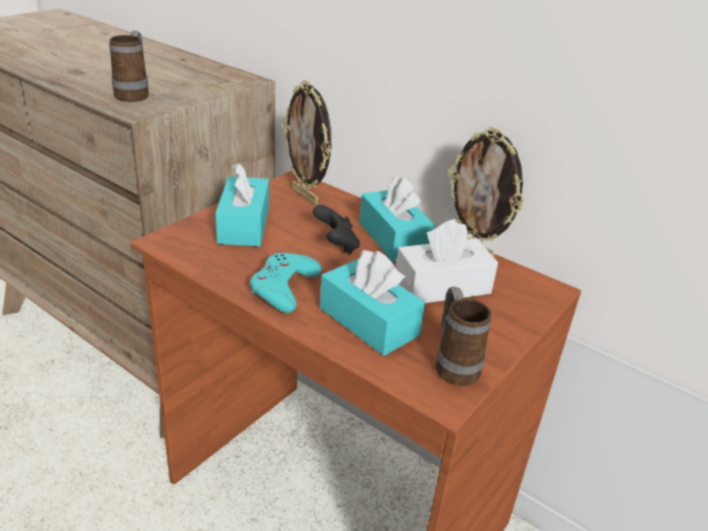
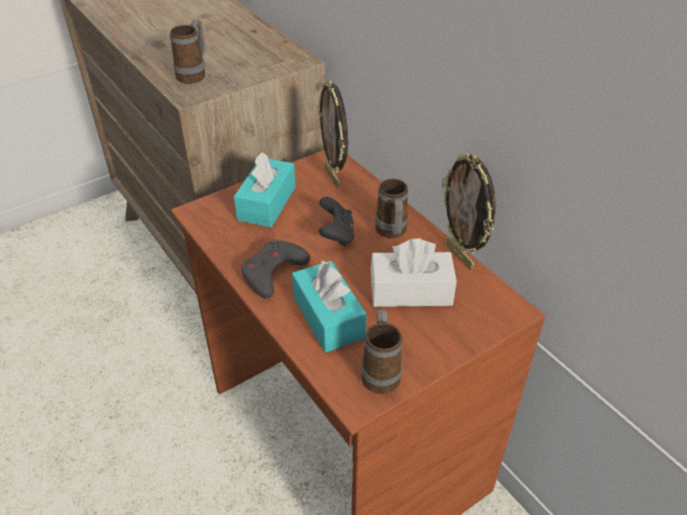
camera: 20 degrees right, 10 degrees up
turquoise game controller [250,253,322,313] -> grey game controller [241,240,310,298]
turquoise tissue box [360,176,435,262] -> mug [375,179,408,238]

